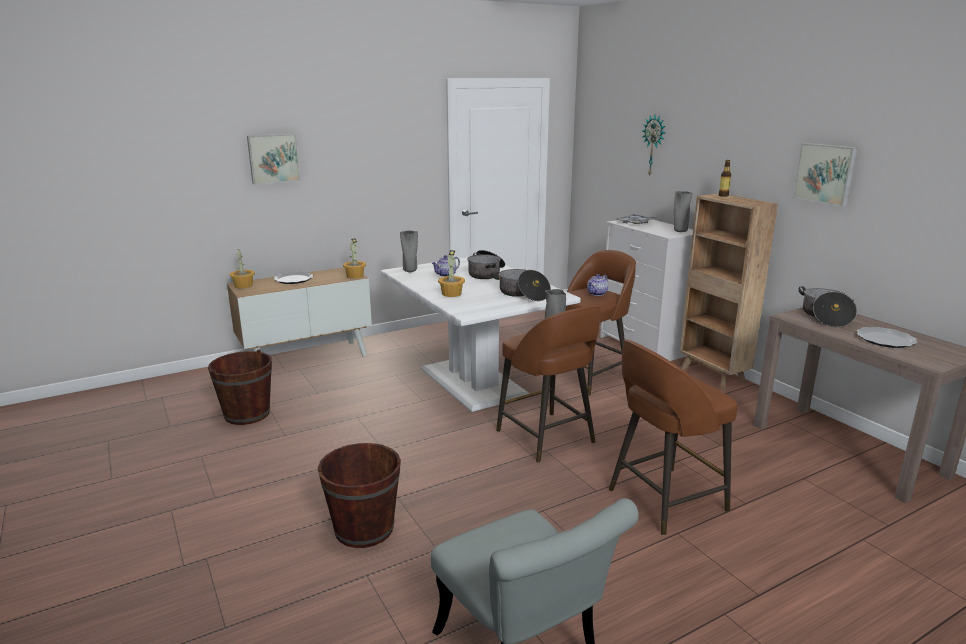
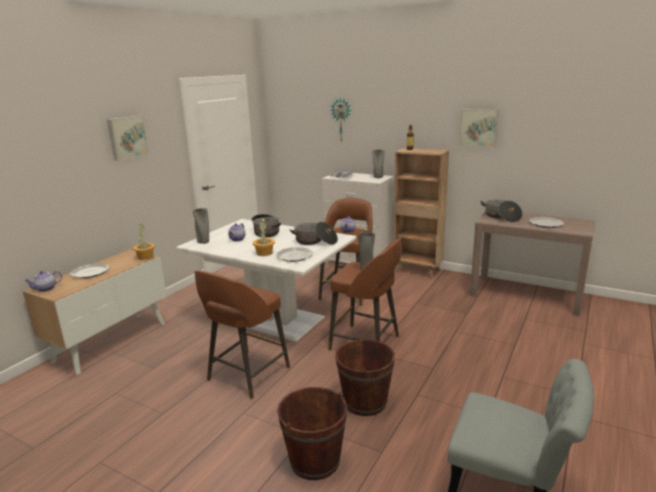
camera: 30 degrees left, 0 degrees up
brown bucket [208,349,272,425] -> brown bucket moved to [335,338,395,416]
potted plant [230,248,255,288] -> teapot [24,271,62,292]
picture [247,134,300,184] -> picture moved to [107,116,149,161]
brown stool [609,339,738,535] -> brown stool moved to [195,270,290,399]
none -> plate [276,247,313,262]

